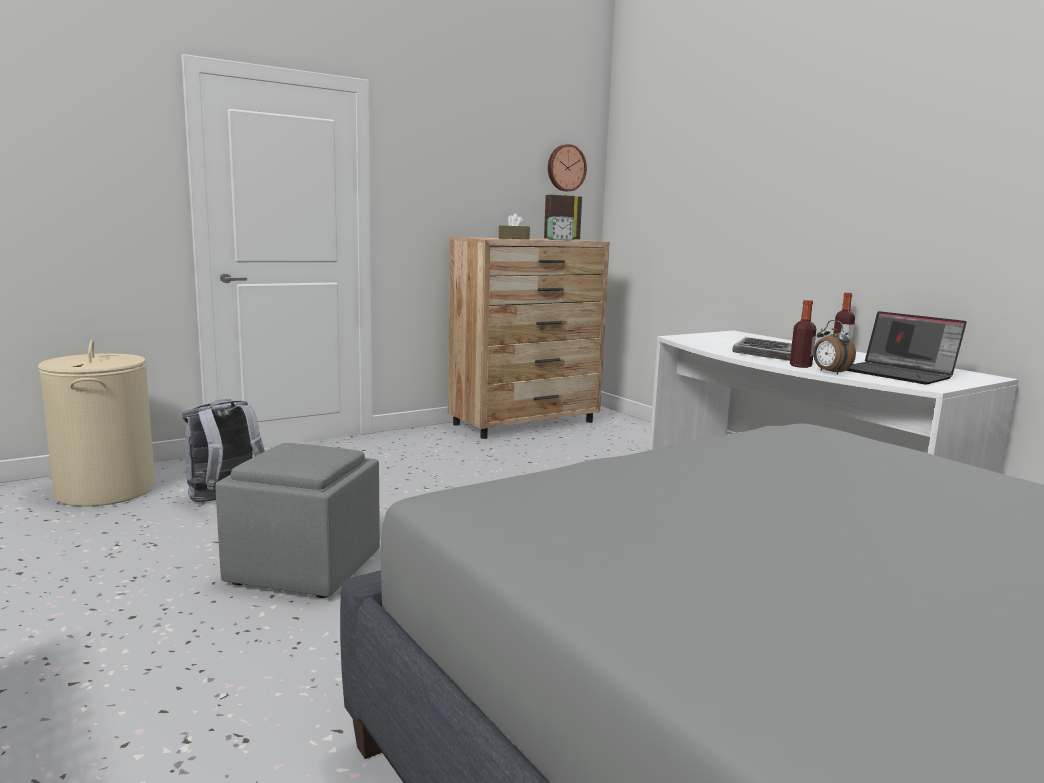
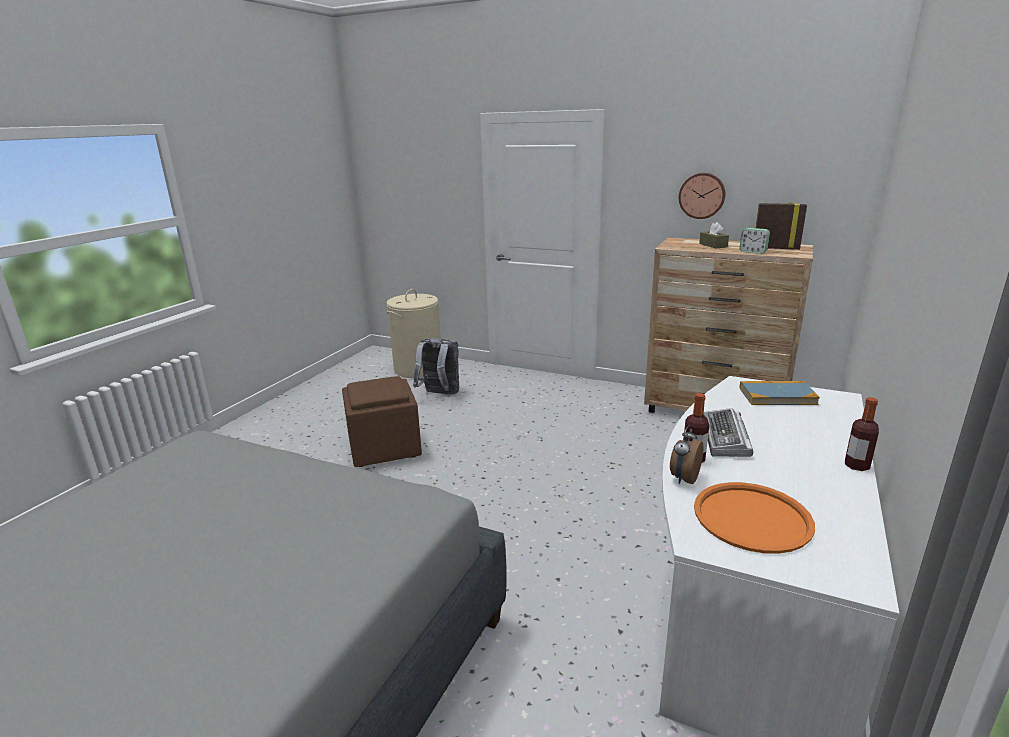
camera: 60 degrees right, 10 degrees up
grey ottoman [215,443,380,598] -> brown ottoman [342,376,422,467]
wall clock [548,144,587,191] -> wall clock moved to [679,173,725,219]
laptop [846,311,967,385] -> orange tray [694,482,815,554]
none -> book [739,381,820,405]

